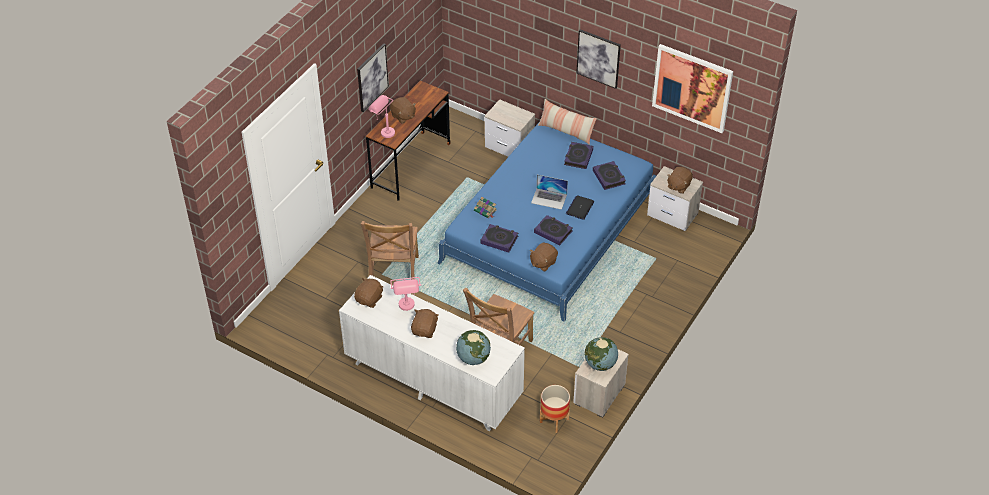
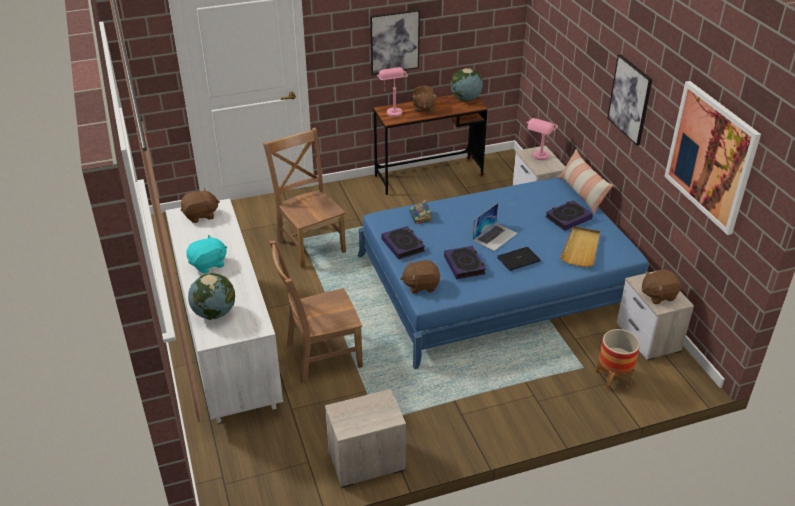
camera: 40 degrees right, 10 degrees down
brown chair [361,221,419,279] -> brown chair turned 105 degrees clockwise [263,128,346,268]
pink table lamp [390,277,421,311] -> pink table lamp moved to [527,118,558,160]
brown plush toy [411,309,439,338] -> turquoise plush toy [186,235,227,274]
laptop [531,175,568,210] -> laptop turned 105 degrees counterclockwise [473,203,517,251]
planter [540,385,570,433] -> planter moved to [596,329,640,390]
globe [585,337,618,371] -> globe moved to [451,68,483,101]
book [593,161,626,190] -> beige tray [560,226,600,267]

